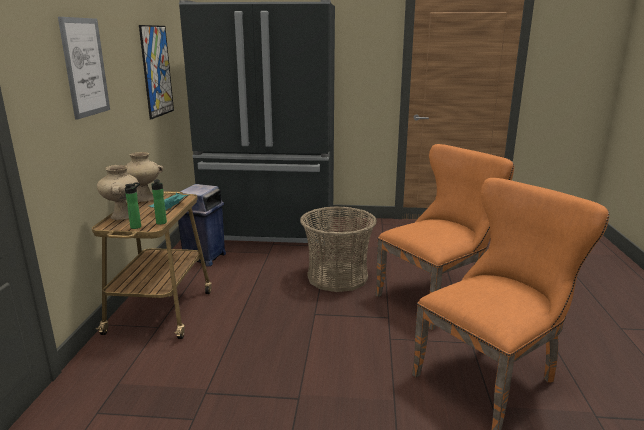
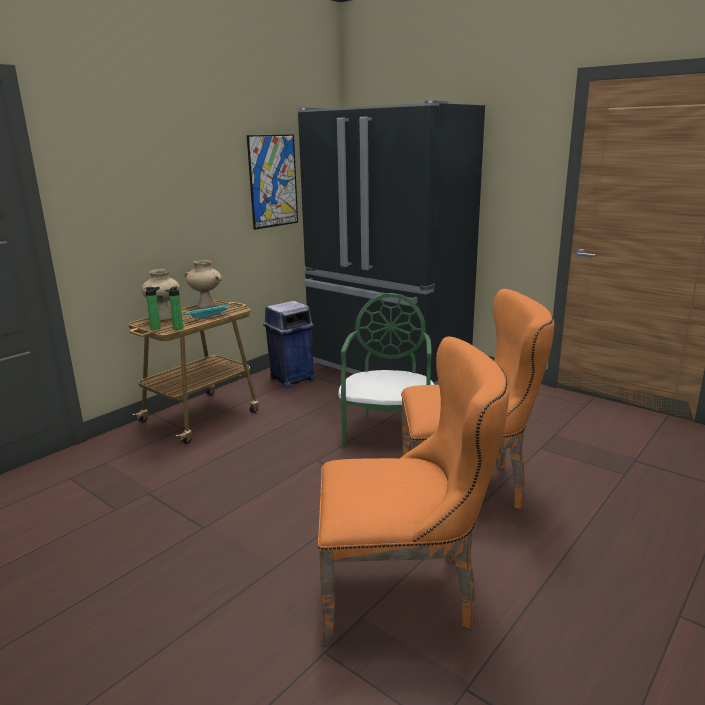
camera: 35 degrees right, 0 degrees up
picture [58,17,110,120] -> none
basket [300,206,377,292] -> green chair [338,293,434,447]

